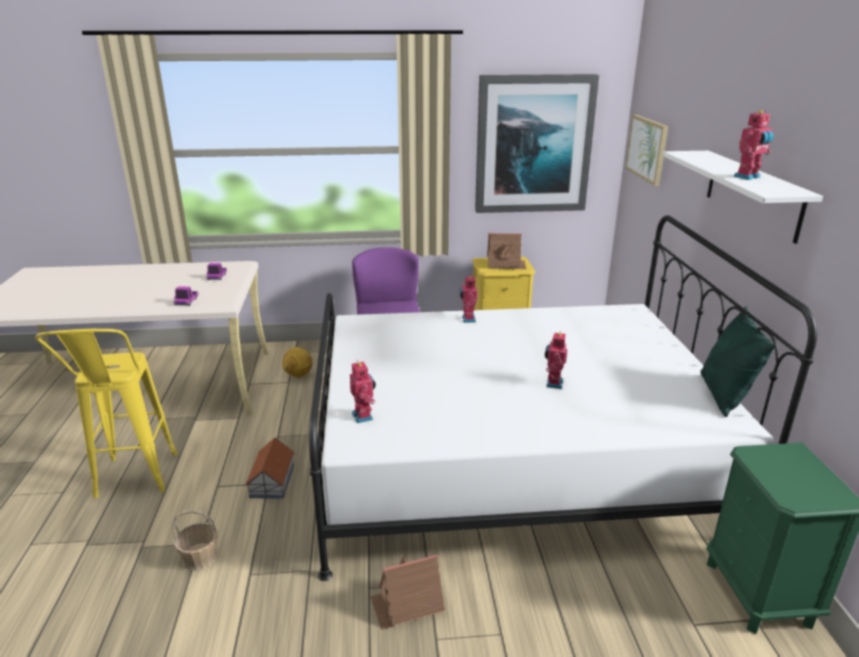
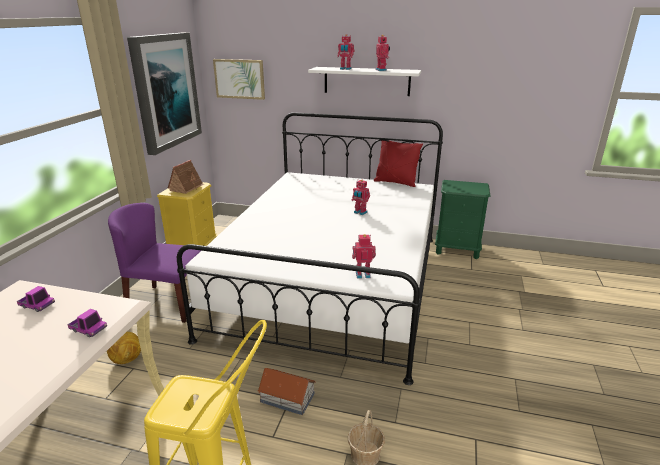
camera: 70 degrees left, 0 degrees up
toy house [370,554,445,630] -> none
toy robot [459,274,478,323] -> toy robot moved to [337,34,354,70]
green pillow [701,306,776,417] -> red pillow [374,140,423,187]

